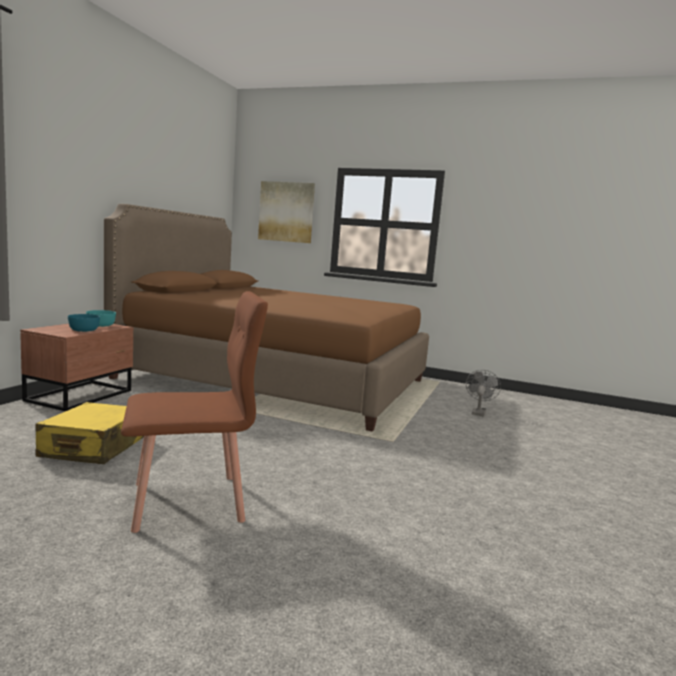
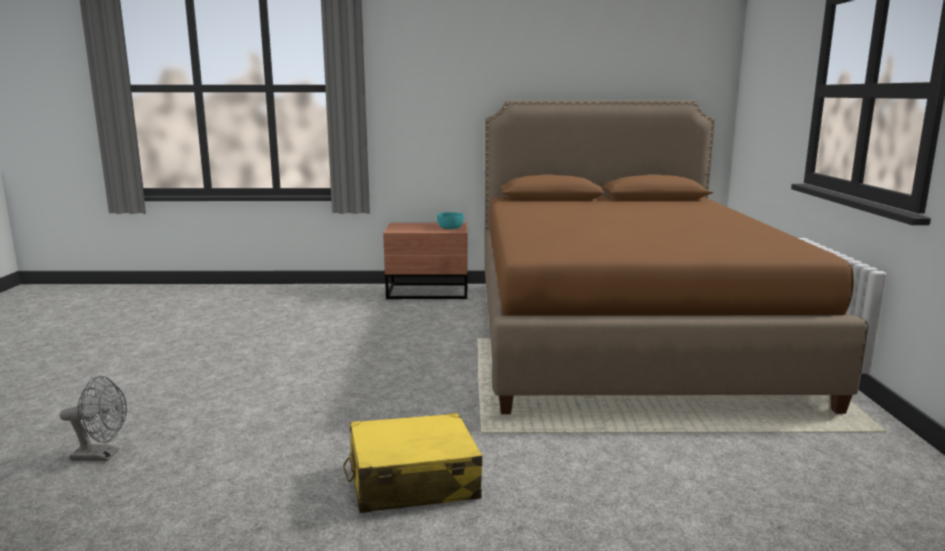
camera: 70 degrees right, 5 degrees up
yellow suitcase [35,402,144,464] -> yellow suitcase moved to [343,413,482,513]
turquoise bowl [68,314,100,332] -> none
brown chair [121,291,268,533] -> none
picture [258,181,315,243] -> none
grey fan [466,370,501,416] -> grey fan moved to [60,376,127,461]

